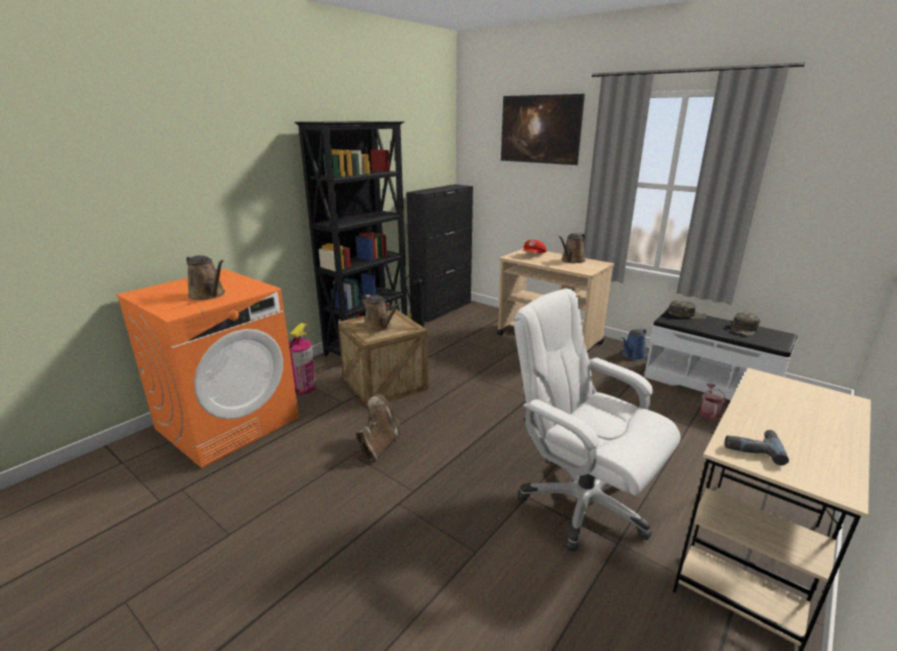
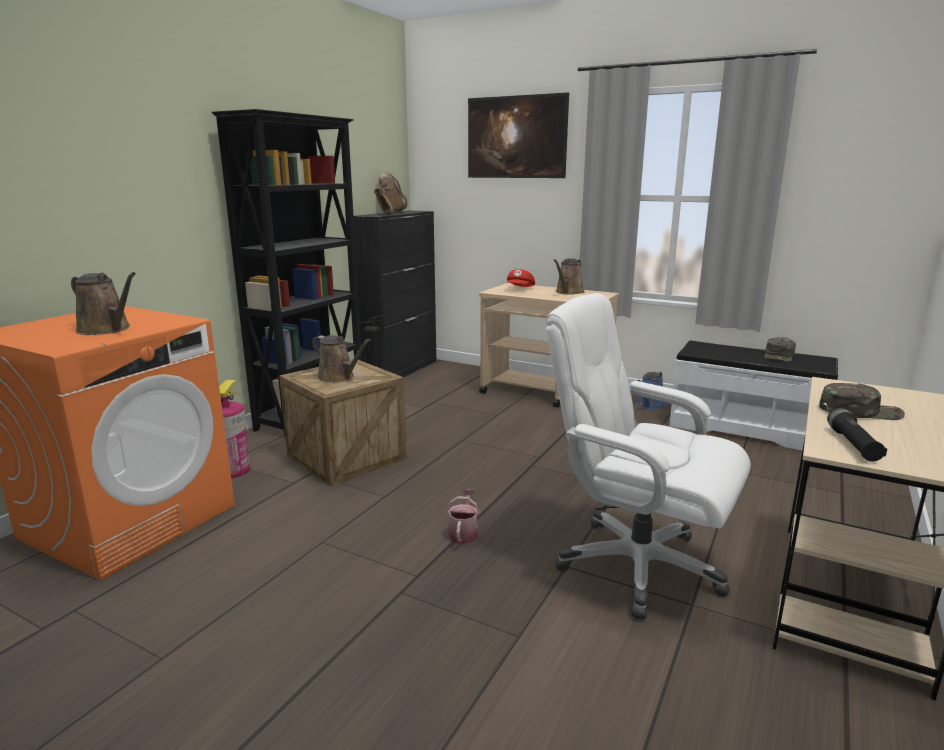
camera: 10 degrees left, 5 degrees down
brown boot [356,394,402,462] -> brown boot moved to [374,172,408,215]
green cap [668,301,707,319] -> green cap moved to [819,383,905,420]
watering can [700,384,726,419] -> watering can moved to [446,489,480,544]
power drill [725,430,789,465] -> black flashlight [827,408,887,462]

